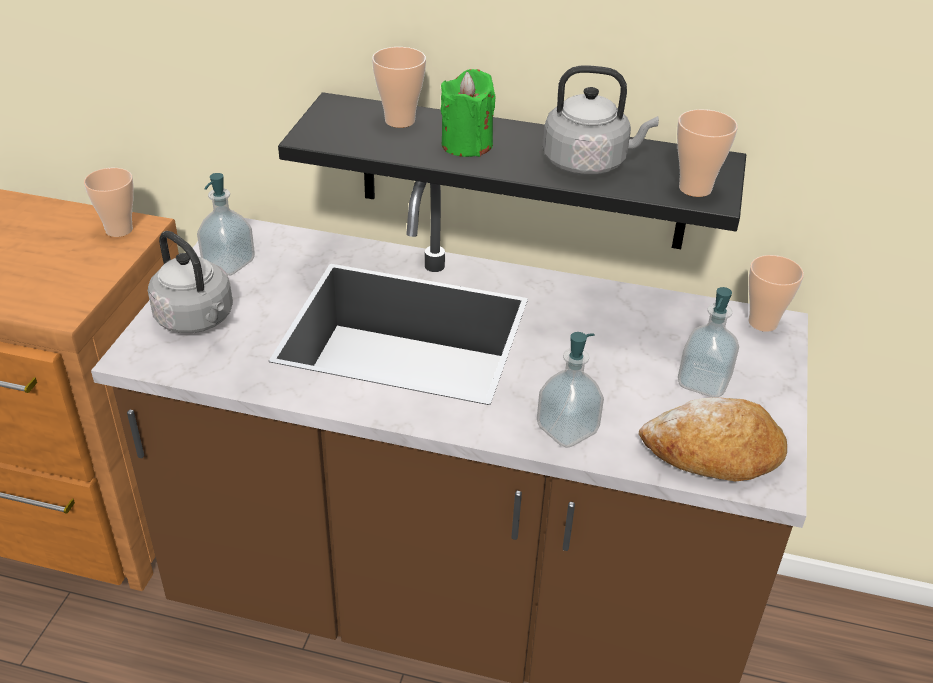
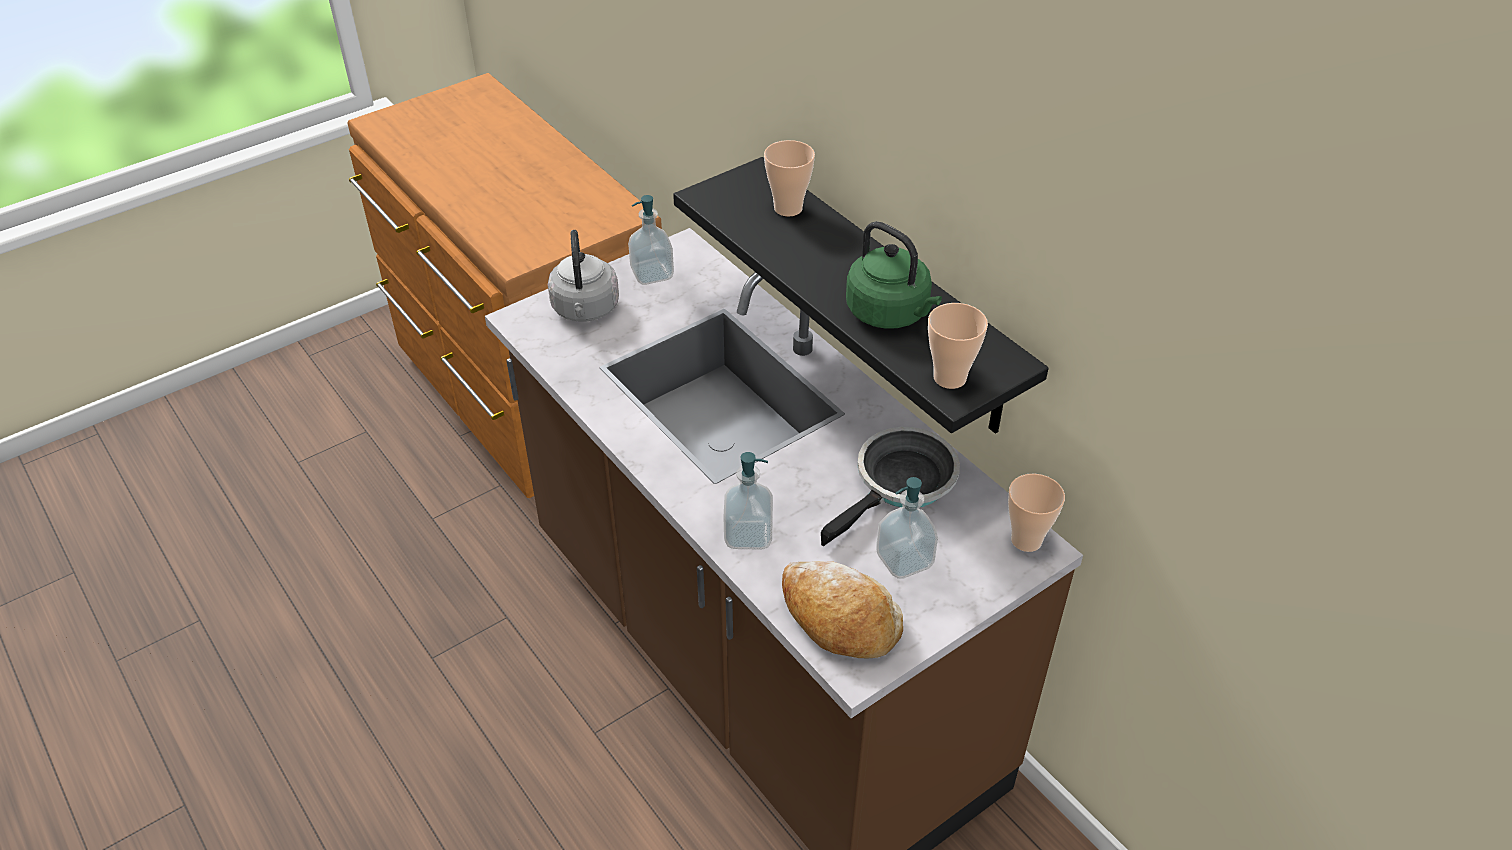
camera: 40 degrees right, 5 degrees up
cup [84,168,134,237] -> none
green candle [441,69,496,157] -> none
grey kettle [543,65,659,176] -> green kettle [846,221,942,329]
none -> frying pan [821,427,960,546]

